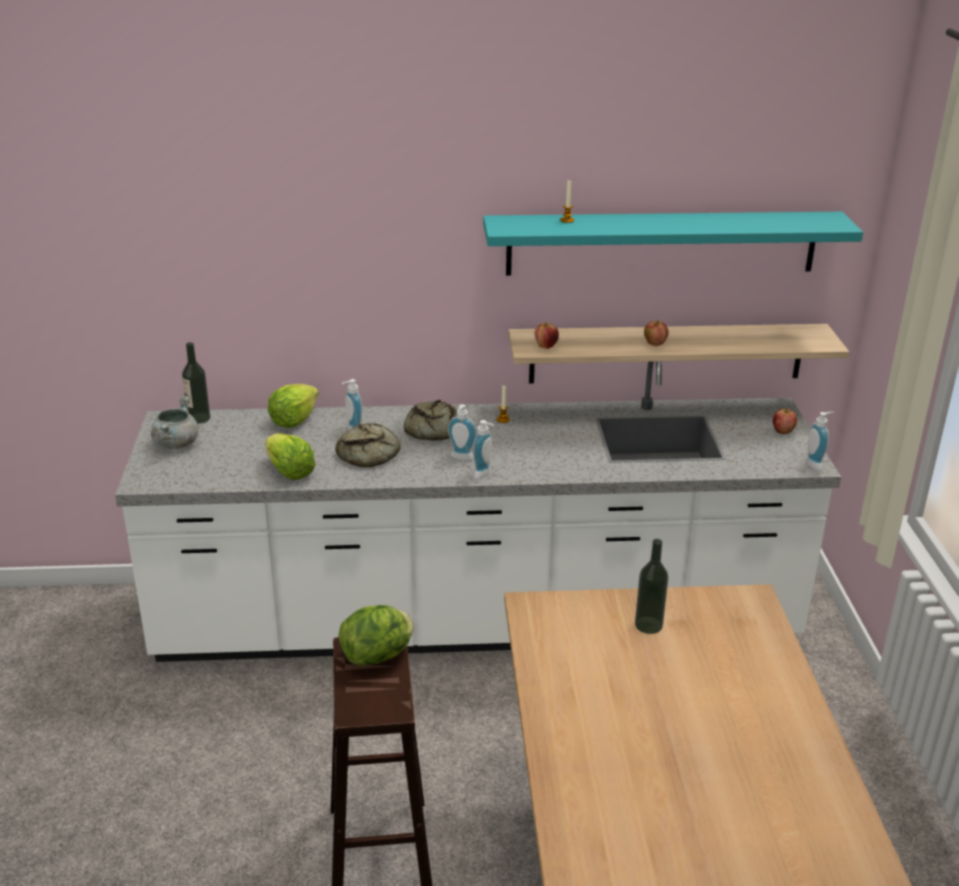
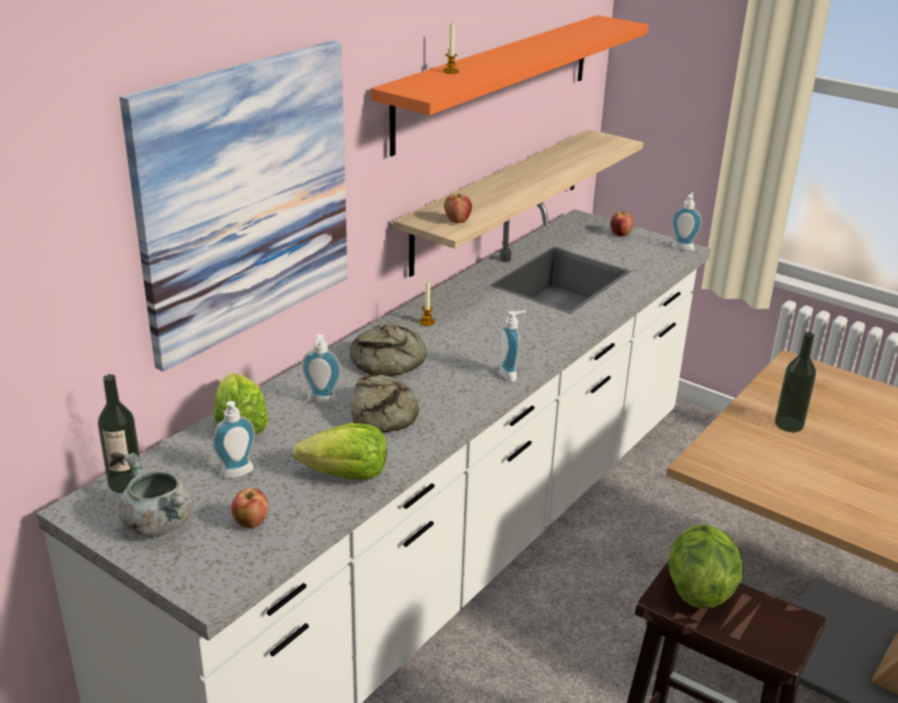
camera: 50 degrees left, 0 degrees up
soap dispenser [448,404,477,461] -> soap dispenser moved to [212,401,255,478]
turquoise shelf [483,212,863,276] -> orange shelf [371,15,649,157]
apple [644,320,668,346] -> apple moved to [231,488,268,528]
none -> picture [120,40,348,372]

